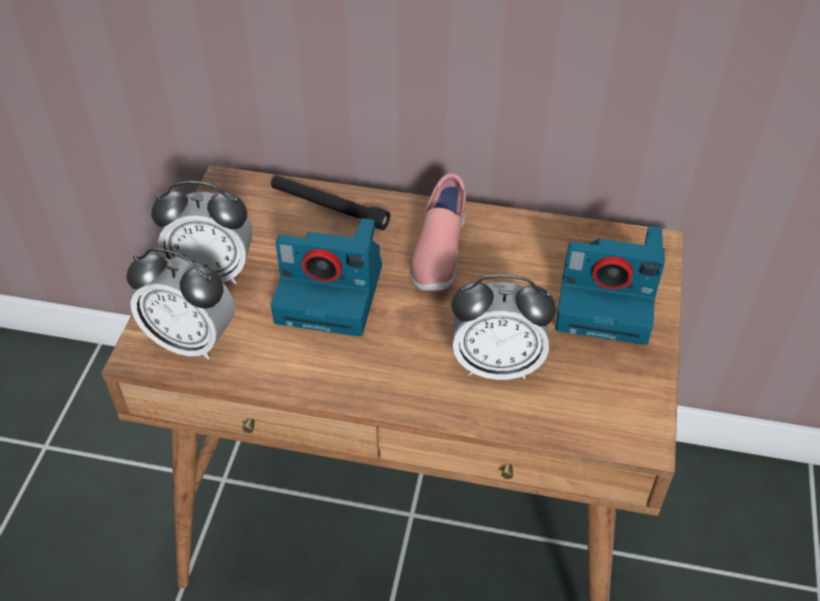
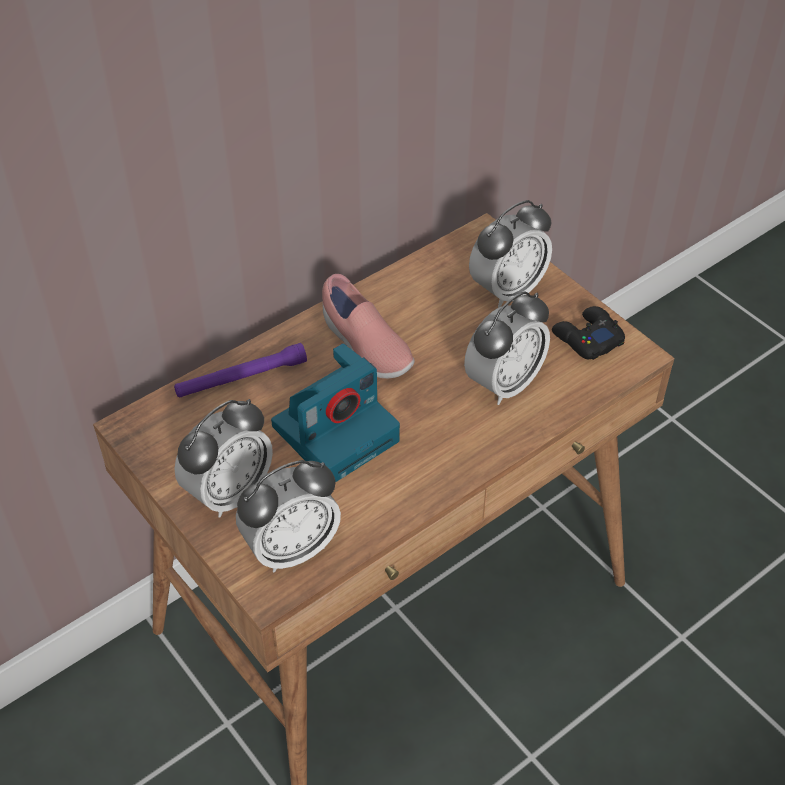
camera: 50 degrees left, 0 degrees up
black flashlight [271,175,390,230] -> purple flashlight [174,343,307,397]
camera [555,226,665,345] -> alarm clock [469,200,552,308]
none -> black game controller [552,306,625,360]

